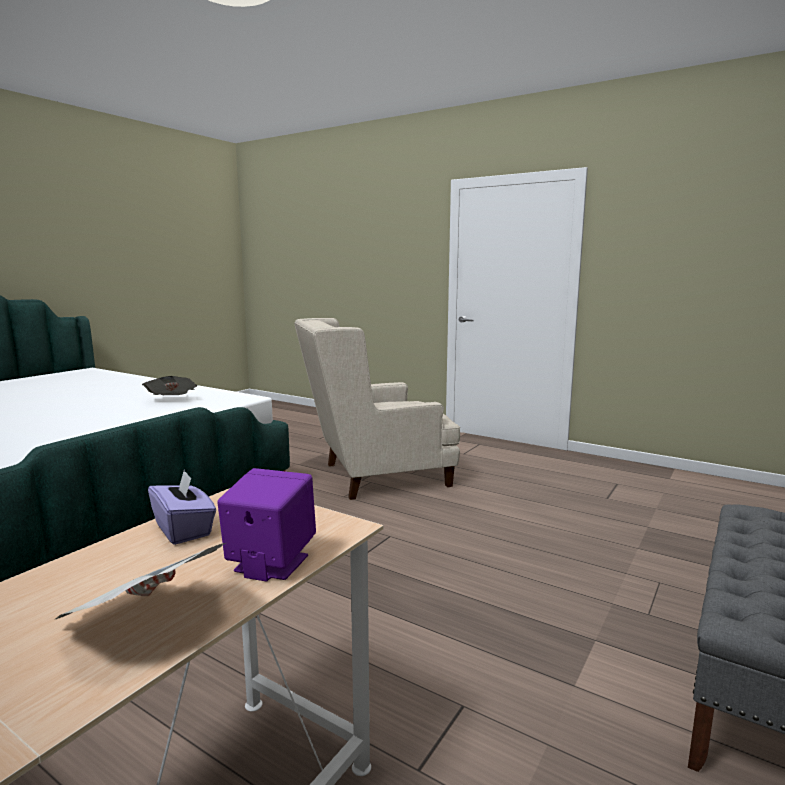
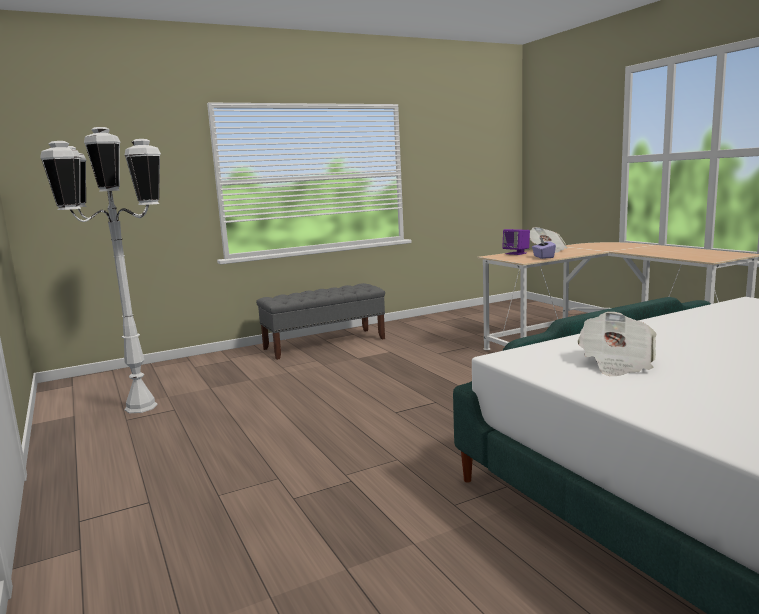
camera: 150 degrees left, 0 degrees up
beige armchair [294,318,460,500] -> none
none -> white floor lamp [40,127,161,413]

